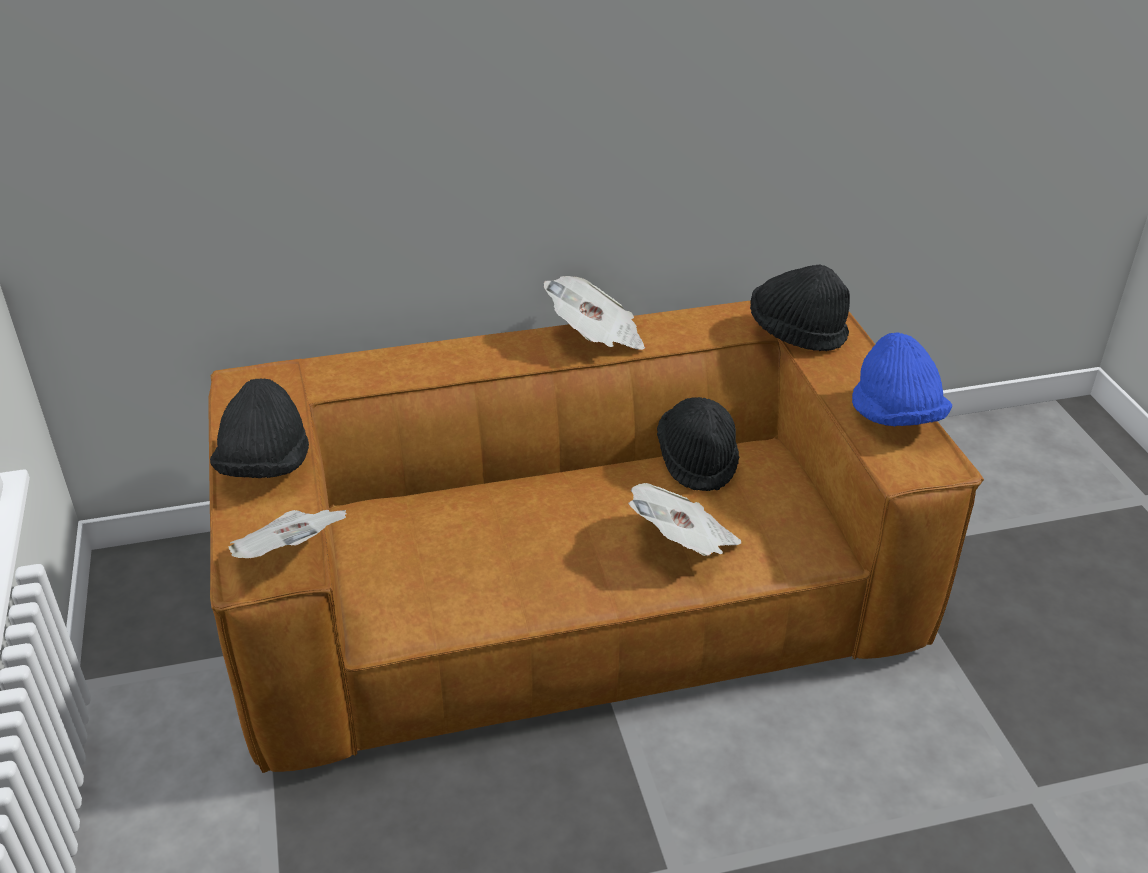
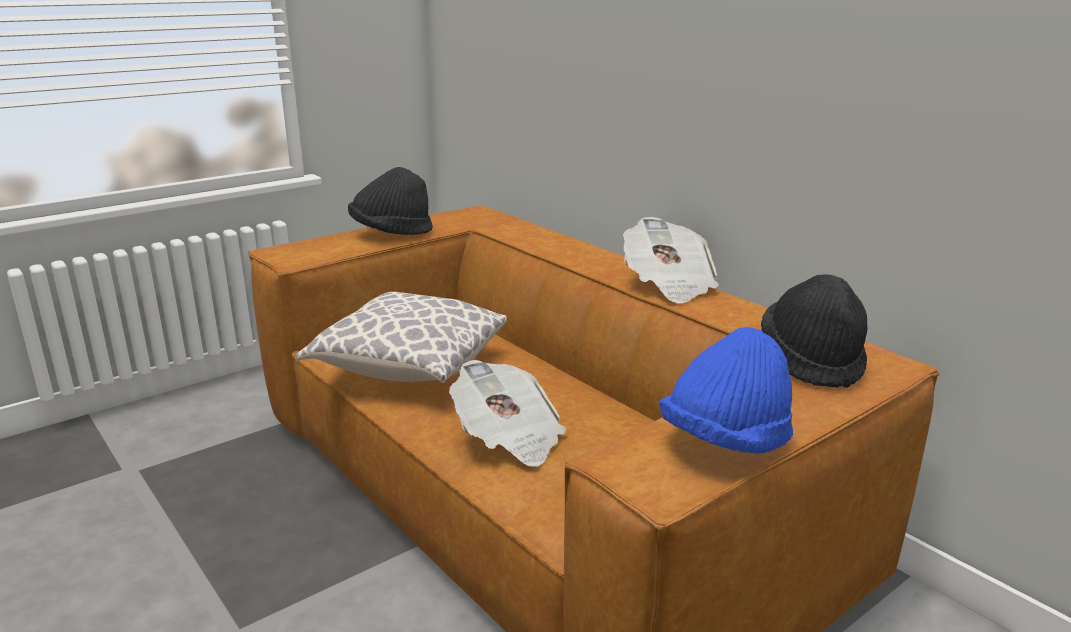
camera: 65 degrees right, 15 degrees down
newspaper [229,510,346,558] -> none
black hat [657,397,739,491] -> none
none -> pillow [296,292,507,383]

